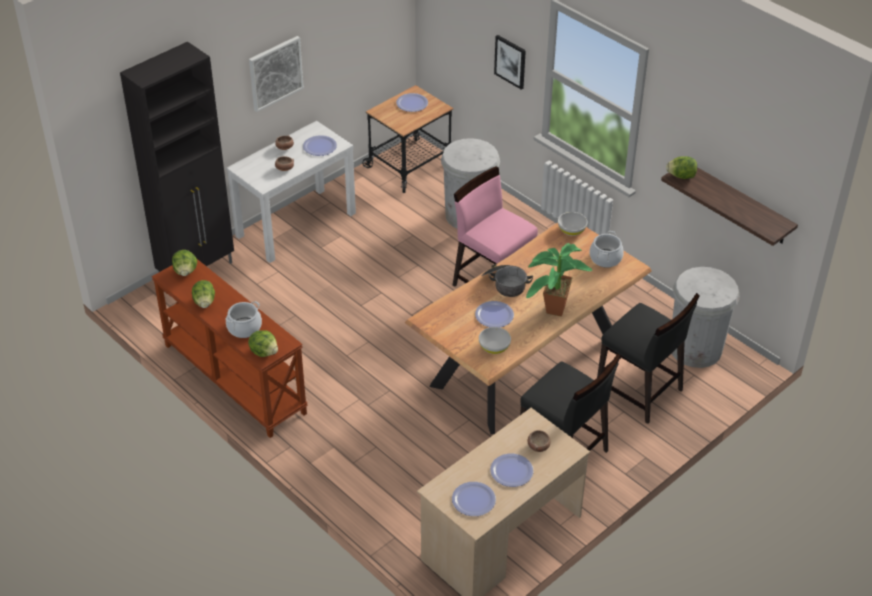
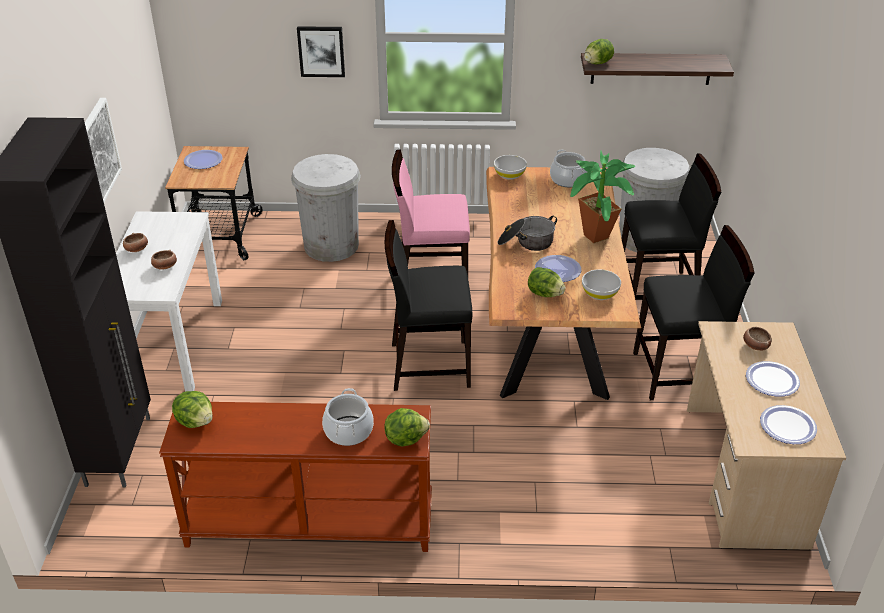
camera: 45 degrees left, 5 degrees down
lettuce [192,280,215,308] -> lettuce moved to [528,267,565,297]
plate [303,135,337,156] -> none
none -> black chair [385,220,472,391]

